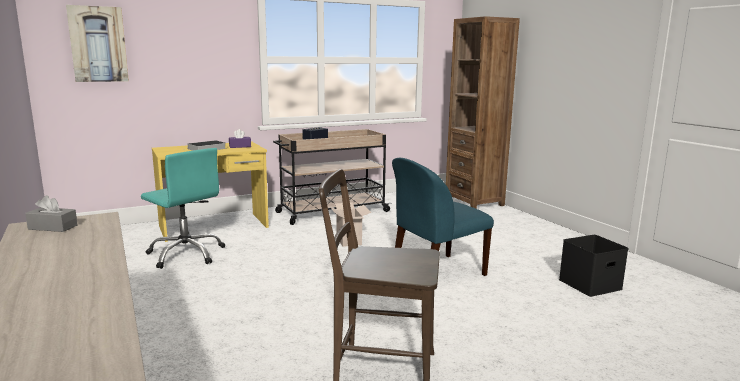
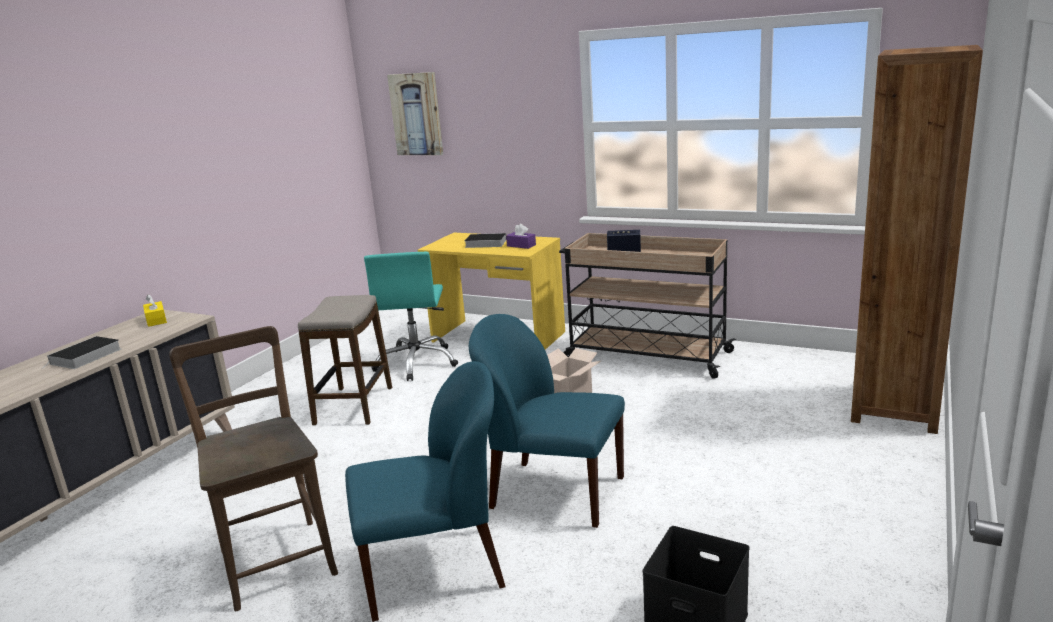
camera: 55 degrees right, 5 degrees up
grey tissue box [25,195,78,232] -> yellow tissue box [143,294,167,327]
none -> book [42,336,121,369]
none -> stool [298,295,392,426]
none -> blue chair [345,361,506,622]

